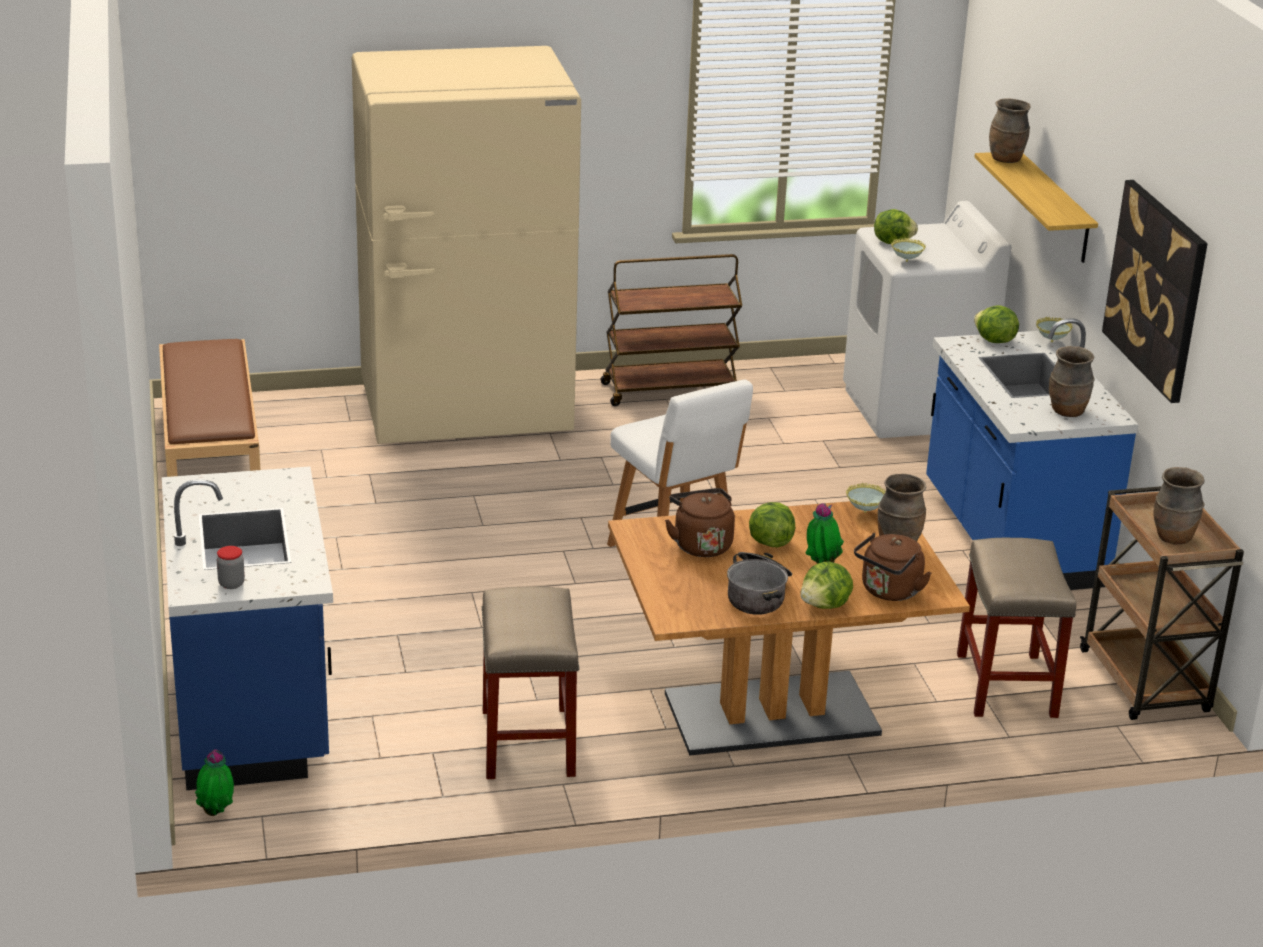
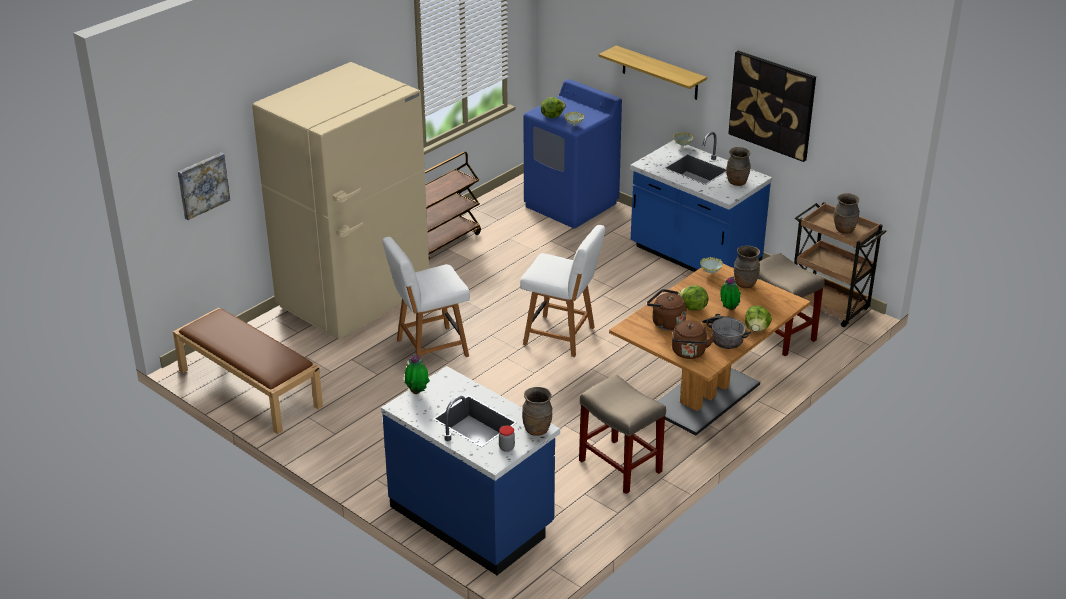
camera: 35 degrees left, 5 degrees up
potted plant [195,749,234,816] -> potted plant moved to [404,355,430,394]
white washing machine [843,201,1011,438] -> blue washing machine [524,79,622,228]
brown kettle [854,533,931,601] -> brown kettle moved to [672,320,715,359]
lettuce [974,305,1019,343] -> none
brown vase [989,98,1031,163] -> brown vase moved to [522,387,553,436]
none -> picture [178,153,230,220]
none -> white chair [383,237,470,359]

